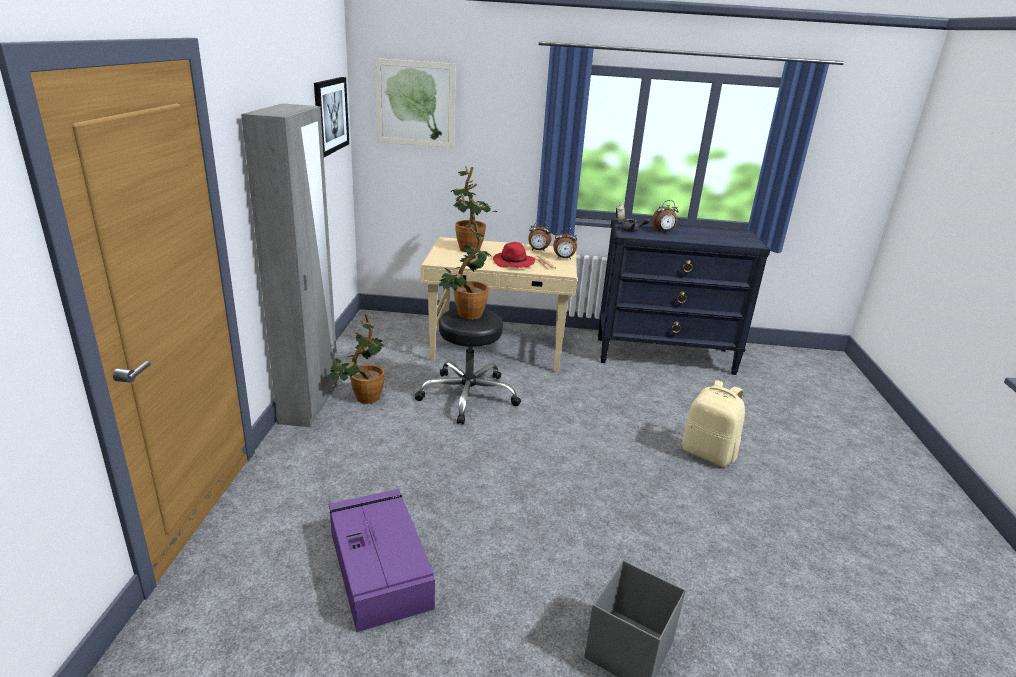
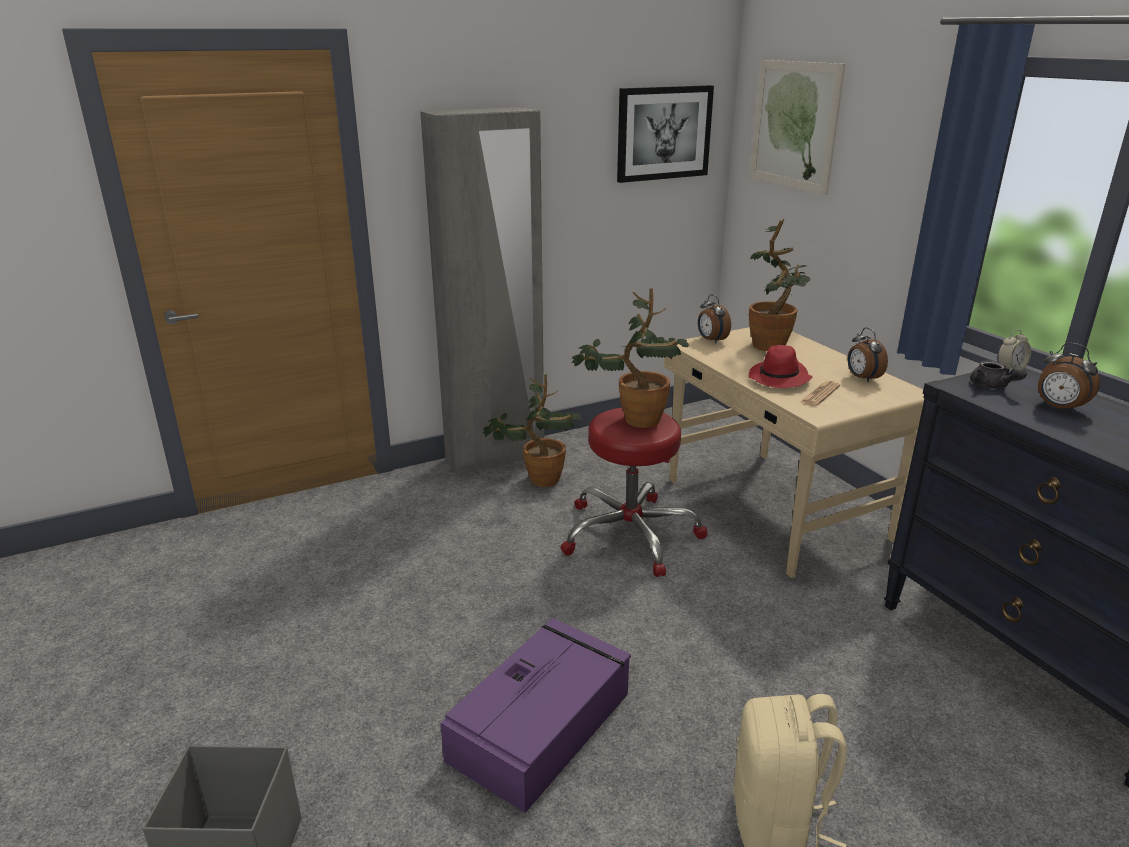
camera: 60 degrees right, 0 degrees up
purple storage box [329,489,435,632] -> purple storage box moved to [440,618,631,813]
black stool [415,308,521,424] -> red stool [560,408,708,577]
alarm clock [553,228,577,260] -> alarm clock moved to [698,294,731,344]

